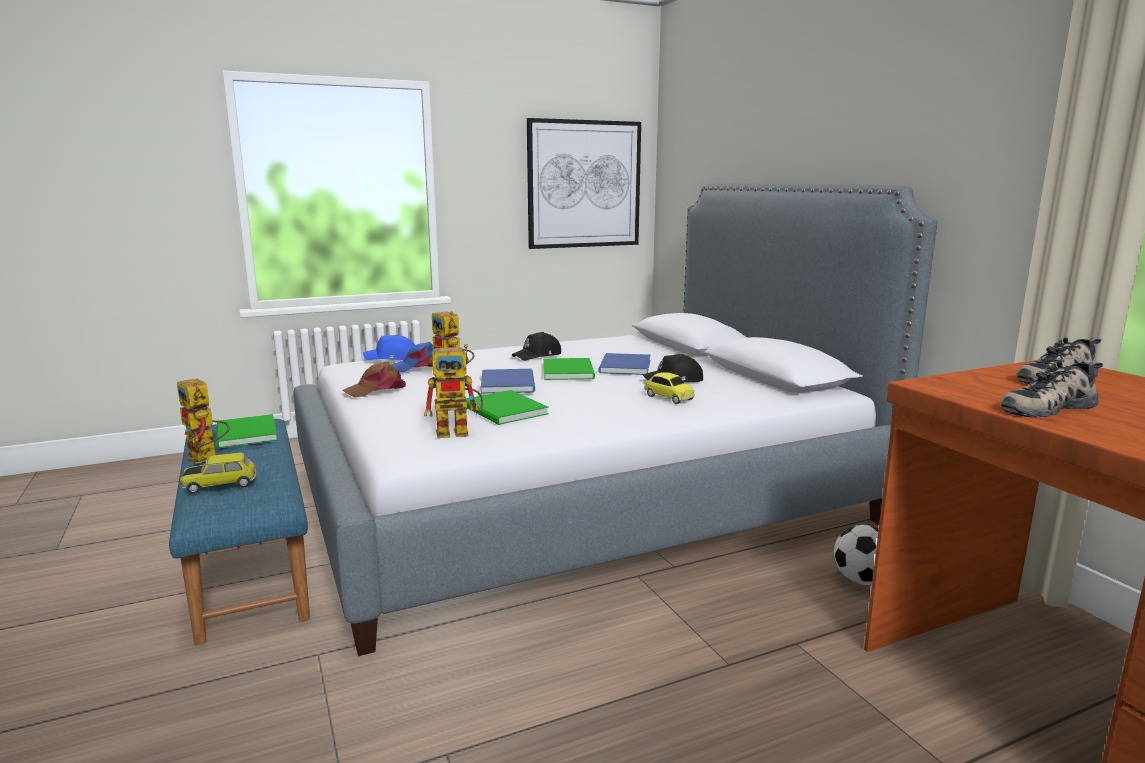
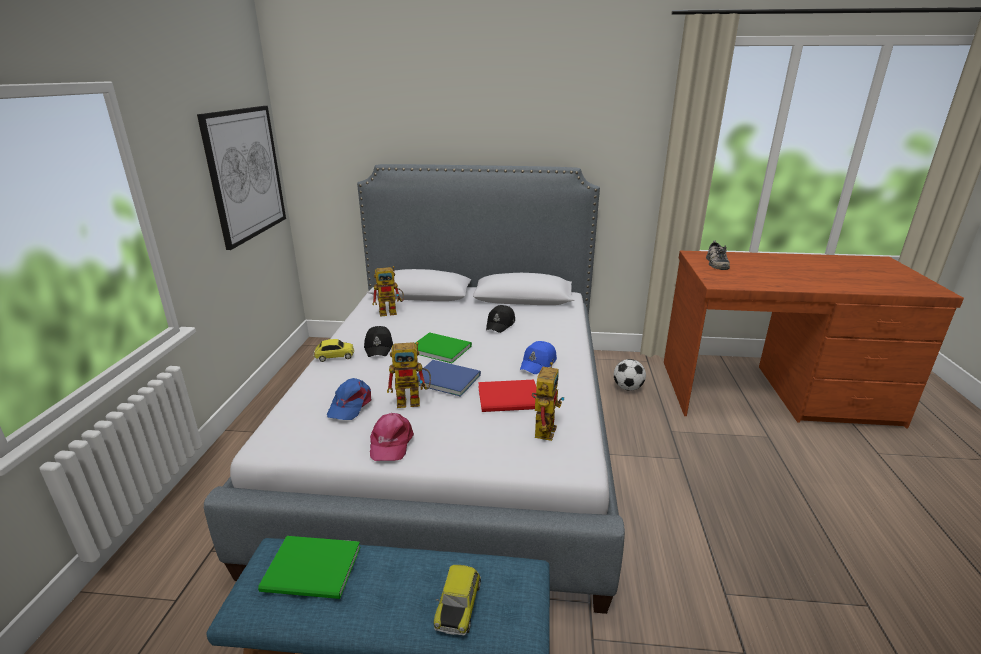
camera: 60 degrees left, 10 degrees up
toy robot [177,378,230,464] -> toy robot moved to [372,266,404,317]
brown cap [343,362,406,397] -> pink cap [370,413,414,461]
blue cap [363,335,415,360] -> blue cap moved to [520,341,557,374]
green book [466,390,549,425] -> red book [478,380,537,412]
blue book [598,353,650,375] -> none
toy car [644,372,695,404] -> toy car moved to [313,339,354,362]
shoe [1001,361,1103,417] -> none

